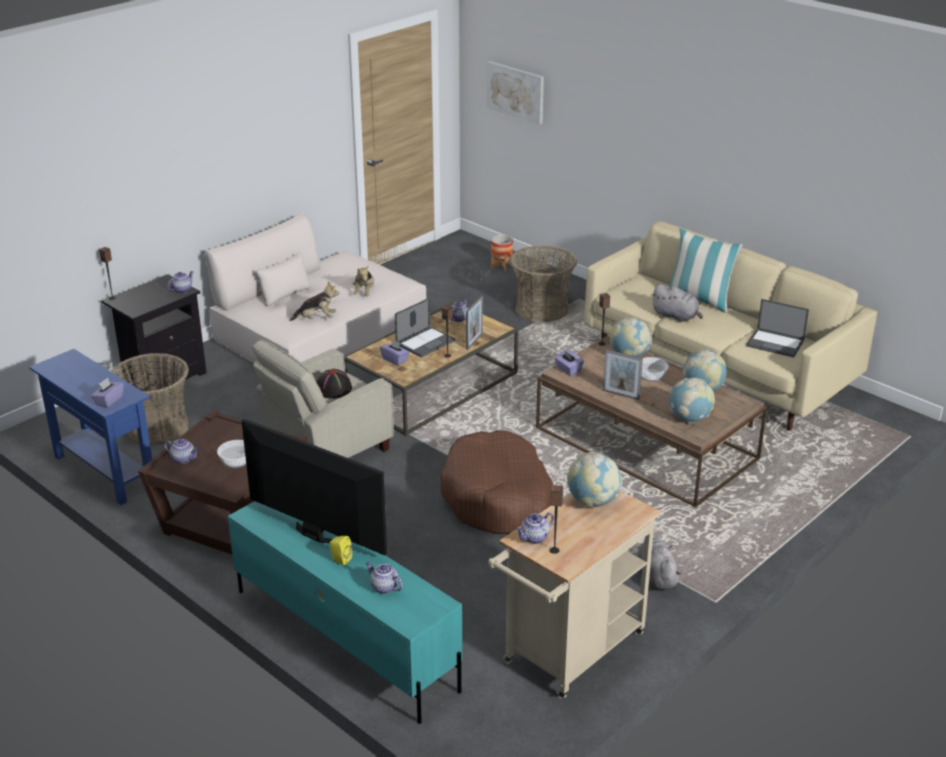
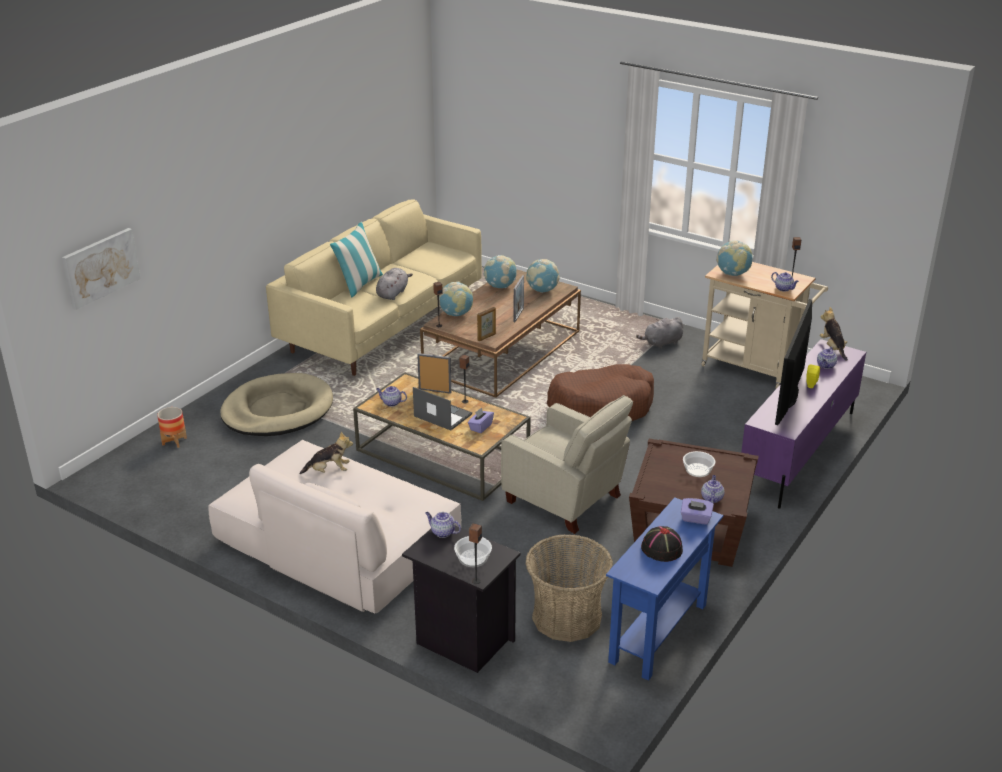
camera: 100 degrees left, 0 degrees up
turquoise tv stand [228,501,462,724] -> purple tv stand [741,339,866,508]
plush toy [289,281,339,321] -> plush toy moved to [820,307,848,361]
black hat [317,369,352,399] -> black hat moved to [641,526,683,562]
basket [510,245,577,322] -> beige dog bed [220,373,333,436]
purple tissue box [555,350,584,376] -> picture frame [477,307,496,341]
bowl [641,357,669,382] -> bowl moved to [454,536,492,567]
laptop [746,299,809,358] -> none

